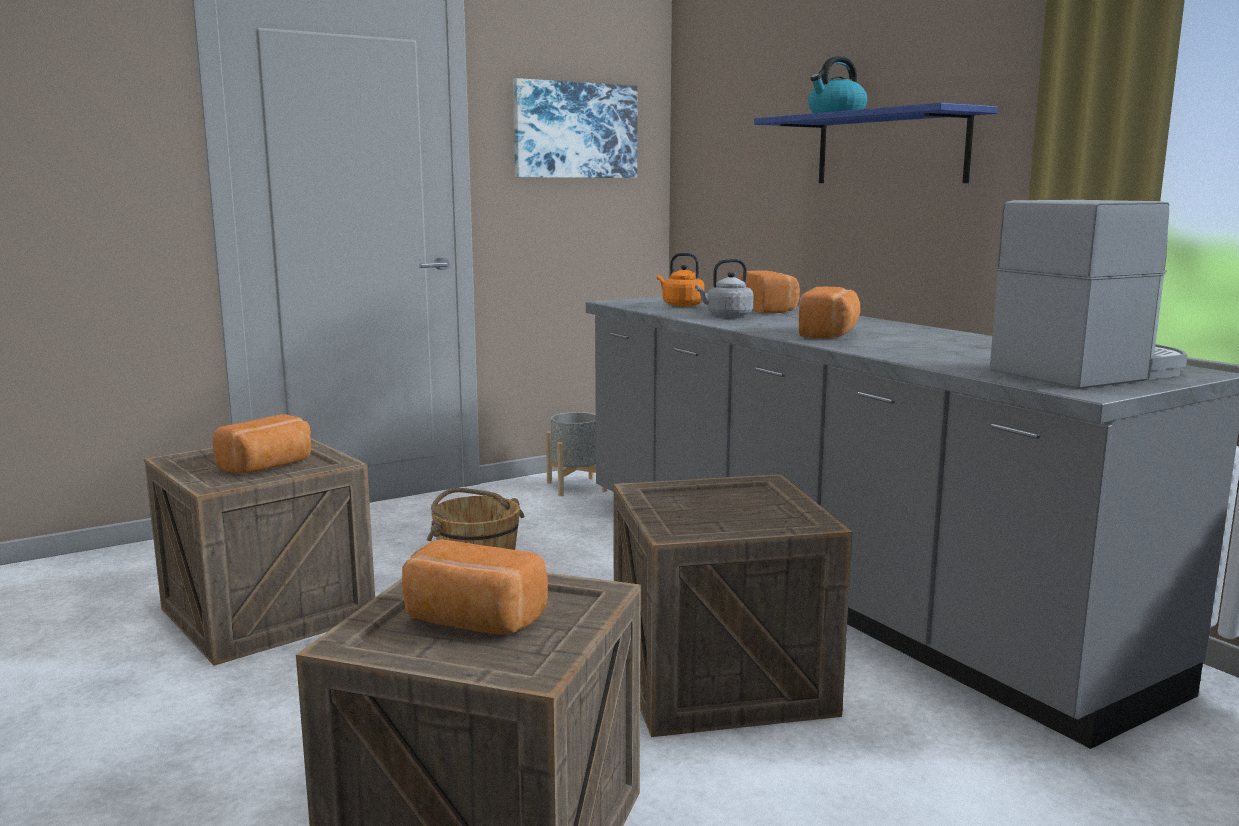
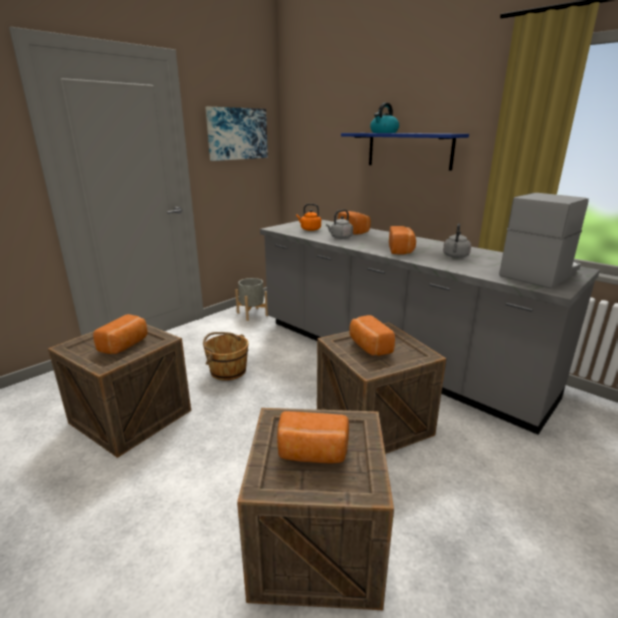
camera: 15 degrees left, 10 degrees up
none -> bread [349,315,395,356]
none -> grey kettle [443,223,471,258]

